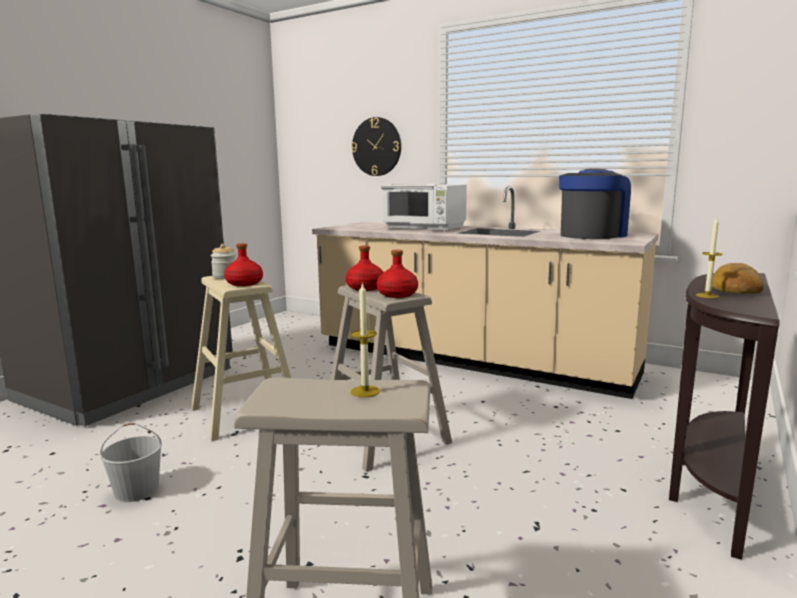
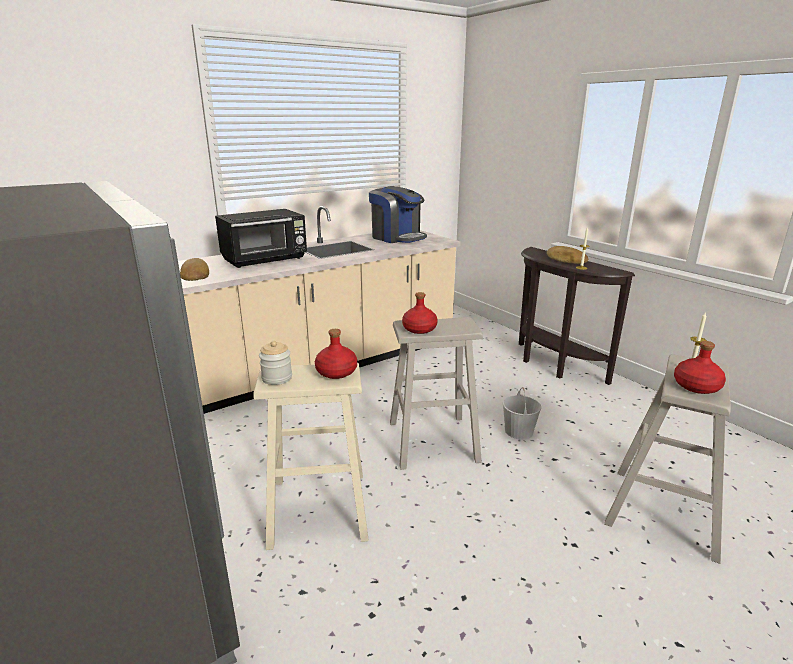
camera: 65 degrees left, 10 degrees up
white bucket [100,423,162,502] -> white bucket moved to [503,387,541,440]
wall clock [351,117,401,176] -> none
red bottle [377,250,418,298] -> red bottle moved to [674,341,726,394]
white microwave [382,184,467,231] -> black microwave [215,209,307,268]
coffee machine [559,168,631,239] -> coffee machine turned 150 degrees clockwise [369,186,427,243]
none -> bread [180,258,209,281]

